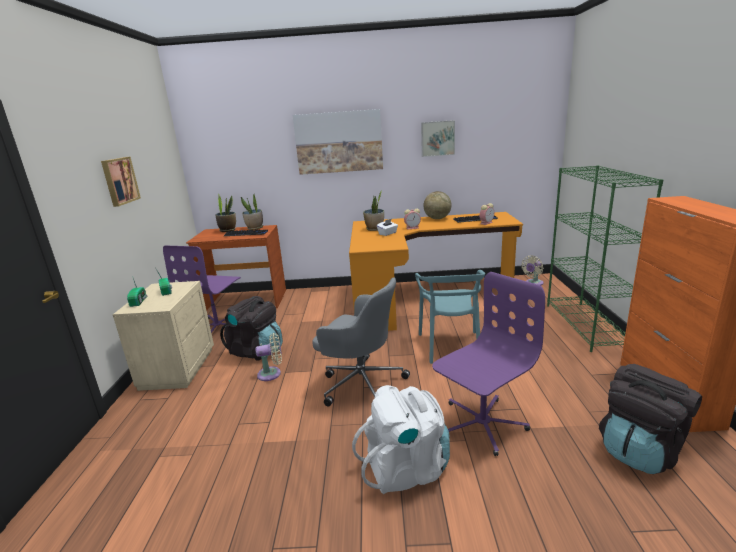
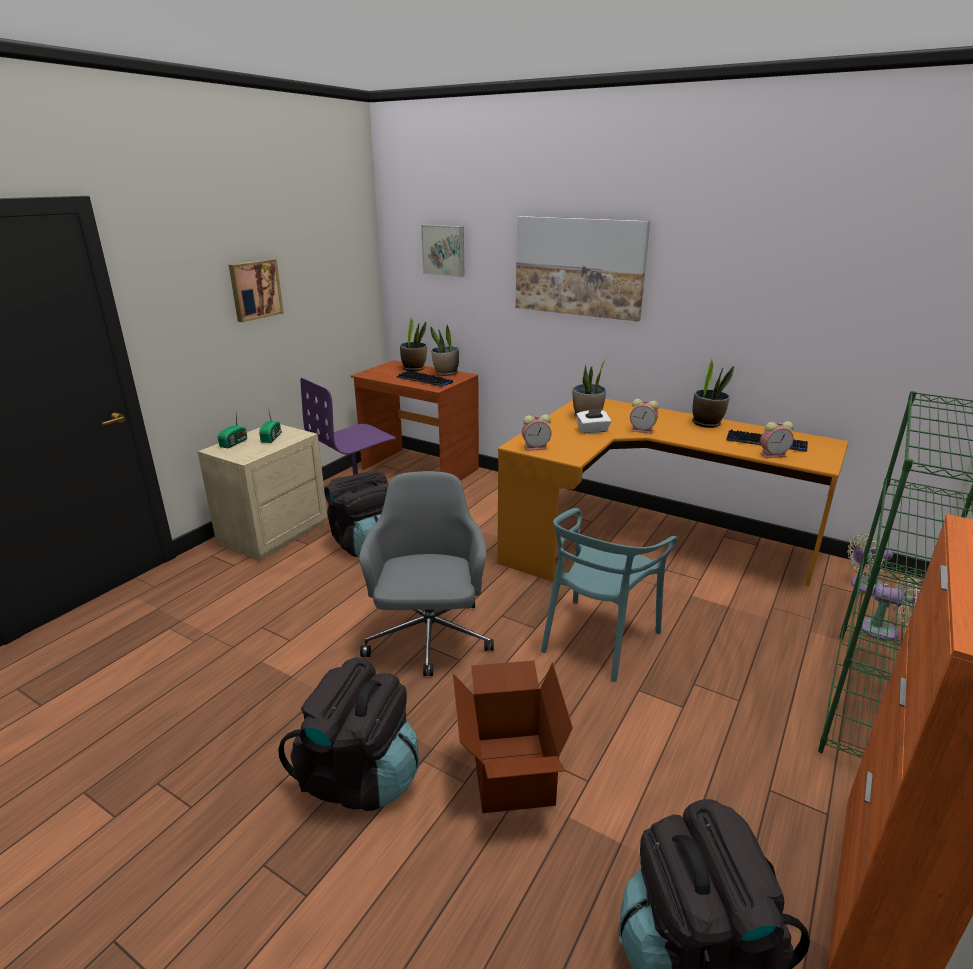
camera: 30 degrees right, 5 degrees up
beige fan [255,333,282,381] -> beige fan moved to [862,575,921,641]
grey office chair [312,278,410,407] -> grey office chair turned 150 degrees counterclockwise [359,471,494,676]
white backpack [352,385,450,494] -> black backpack [278,658,419,811]
picture [421,120,455,157] -> picture moved to [421,225,464,277]
globe [424,191,452,219] -> potted plant [692,358,734,428]
purple office chair [432,272,545,456] -> cardboard box [453,661,573,813]
none -> alarm clock [522,415,552,451]

